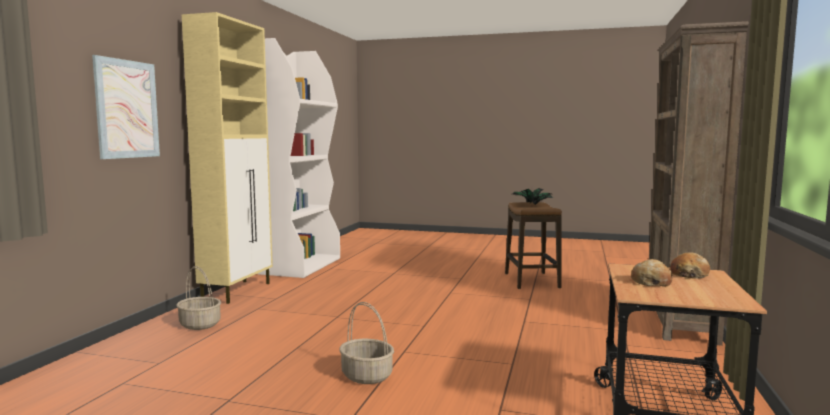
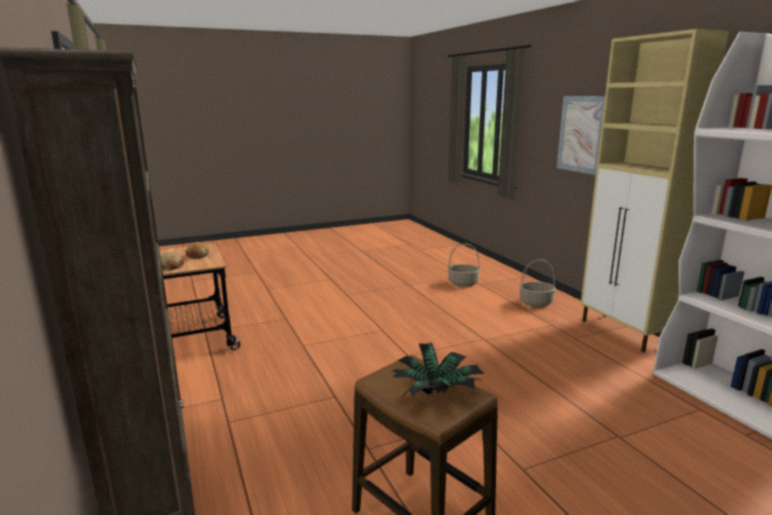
camera: 140 degrees right, 10 degrees up
basket [339,302,394,384] -> basket moved to [448,244,480,287]

